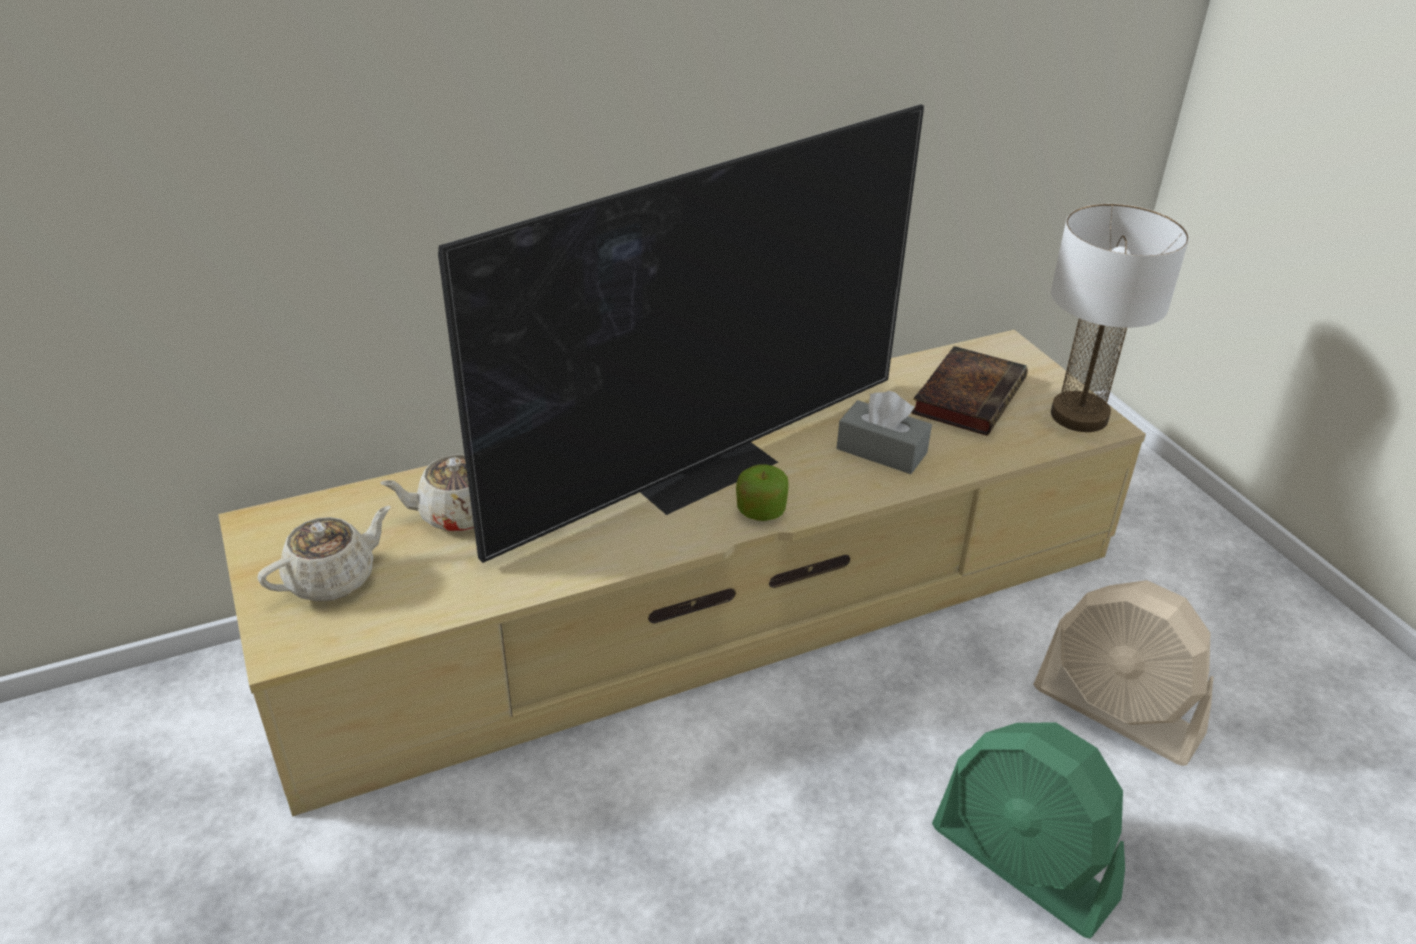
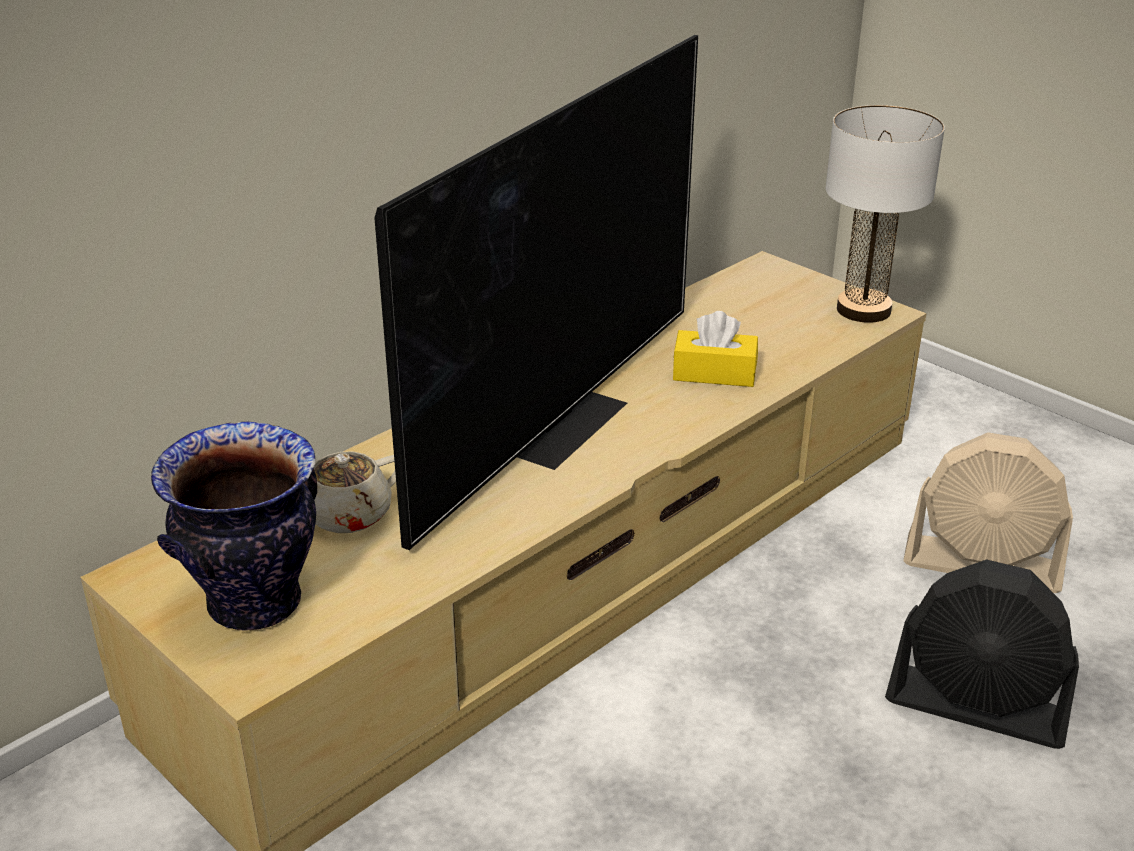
camera: 20 degrees left, 5 degrees down
beige teapot [258,506,391,602] -> vase [151,422,317,631]
apple [736,464,789,521] -> none
grey tissue box [837,391,932,474] -> yellow tissue box [673,311,758,387]
book [911,346,1028,436] -> none
green fan [932,723,1125,938] -> black fan [885,559,1079,749]

